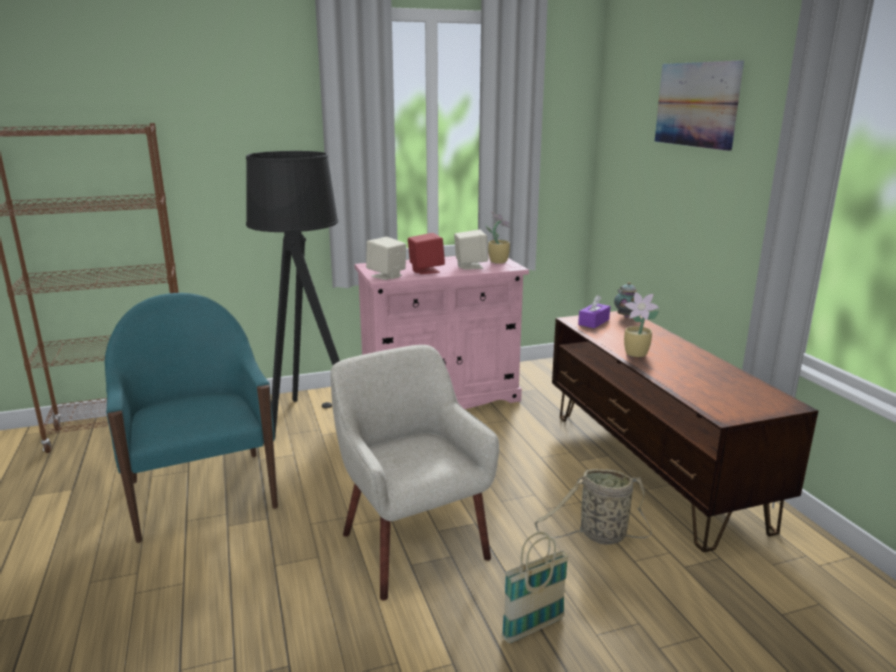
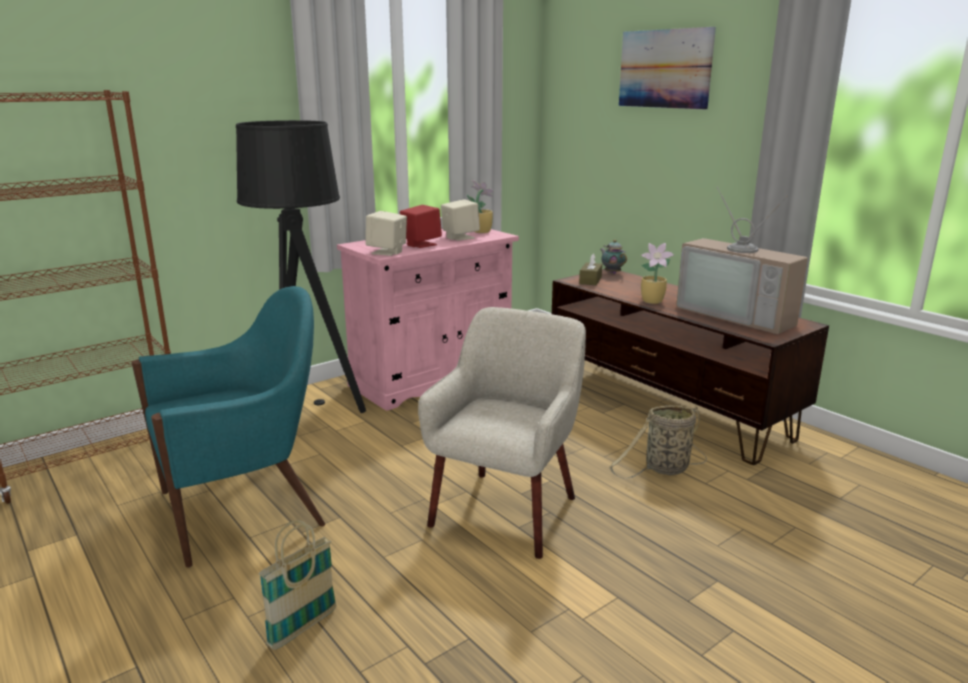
camera: 20 degrees left, 0 degrees up
turquoise armchair [105,293,278,543] -> turquoise armchair turned 105 degrees clockwise [132,286,325,568]
beige armchair [331,345,499,600] -> beige armchair turned 75 degrees clockwise [418,307,586,559]
basket [501,532,569,643] -> basket moved to [259,520,337,650]
purple tissue box [578,295,610,328] -> brown tissue box [579,253,602,285]
none -> television [676,187,808,334]

